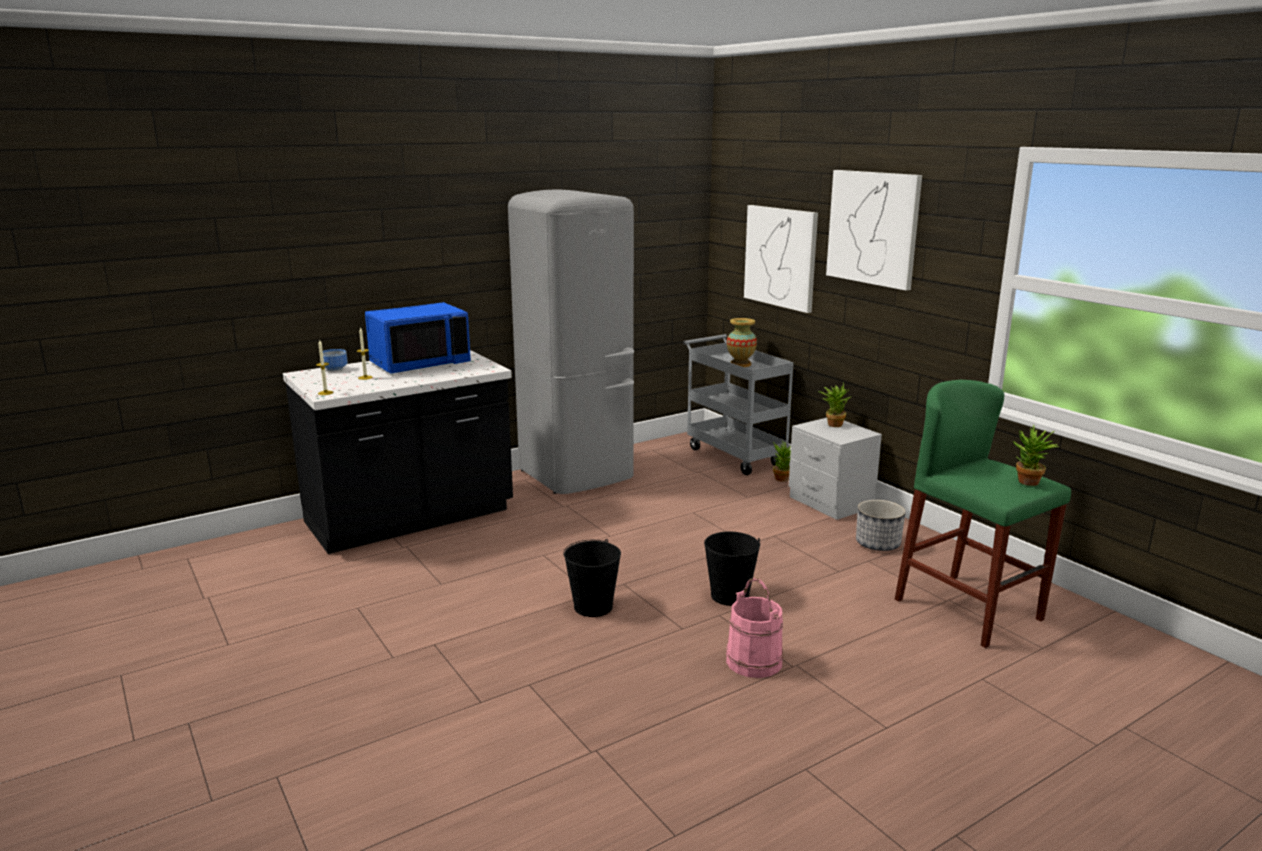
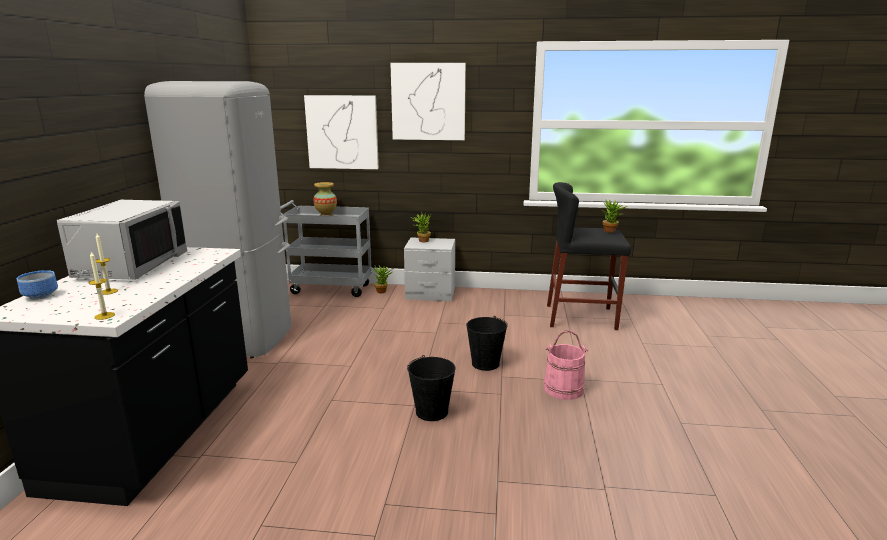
camera: 50 degrees left, 0 degrees up
blue microwave [365,302,471,374] -> grey microwave [57,200,187,280]
planter [856,500,906,551] -> none
green stool [895,380,1071,648] -> black stool [547,182,631,330]

